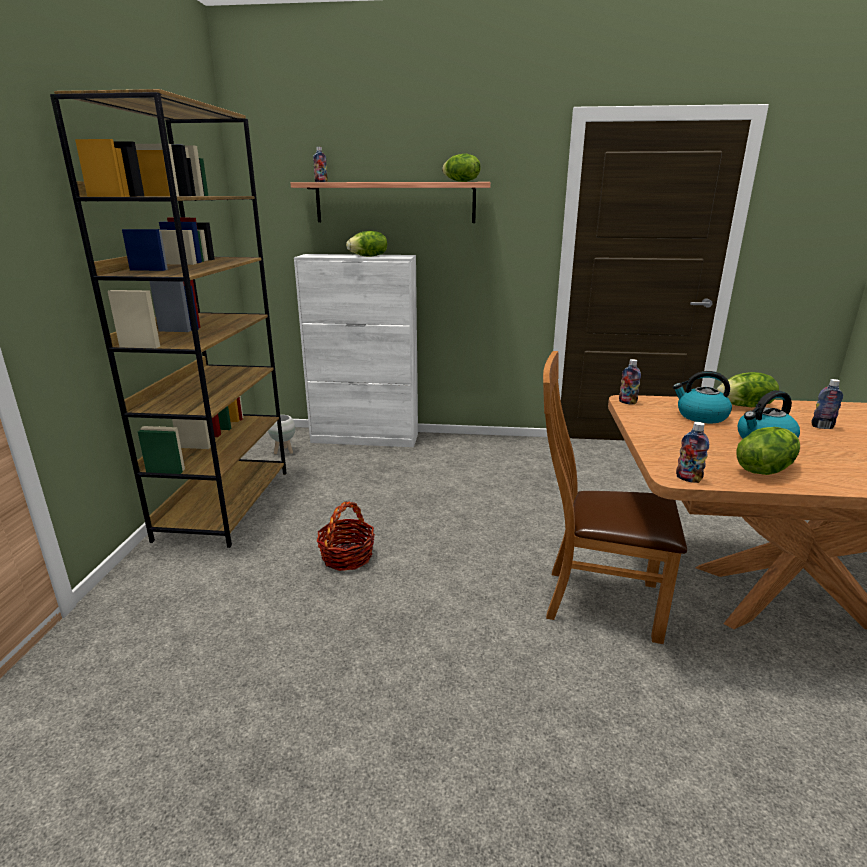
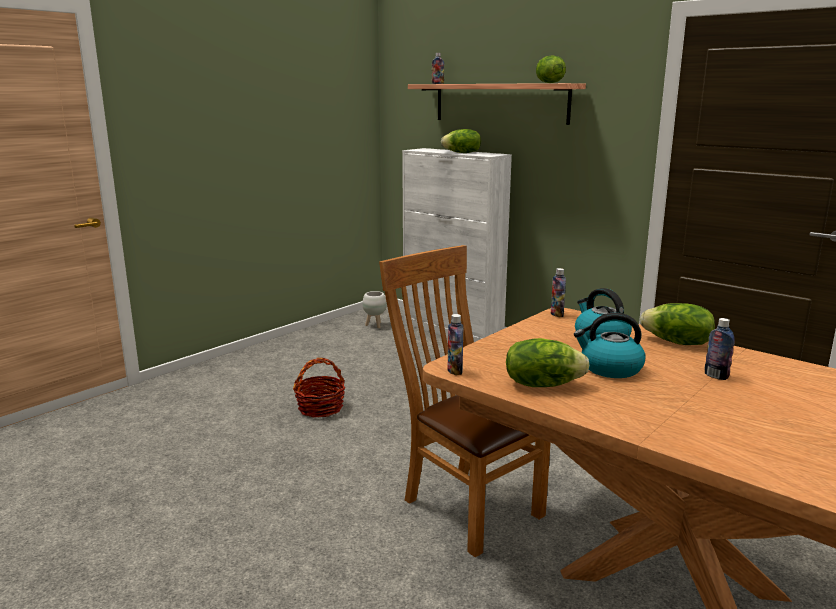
camera: 35 degrees right, 5 degrees down
brown bookcase [50,89,287,548] -> none

